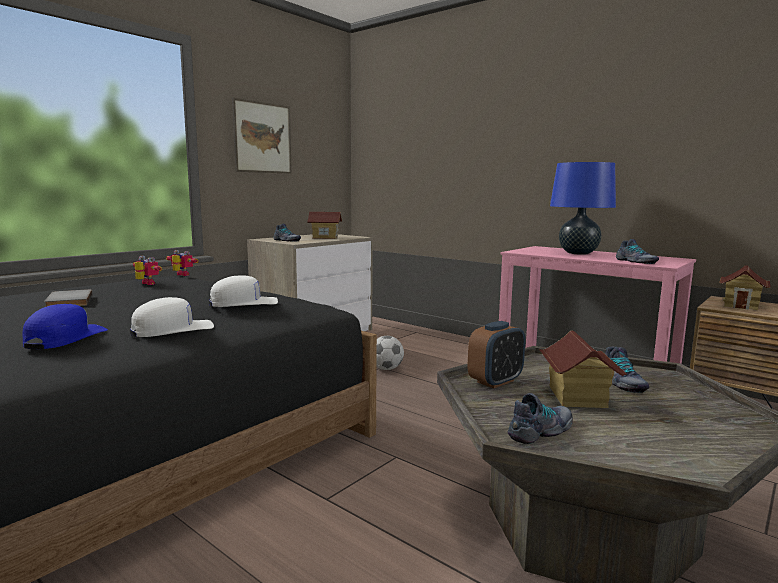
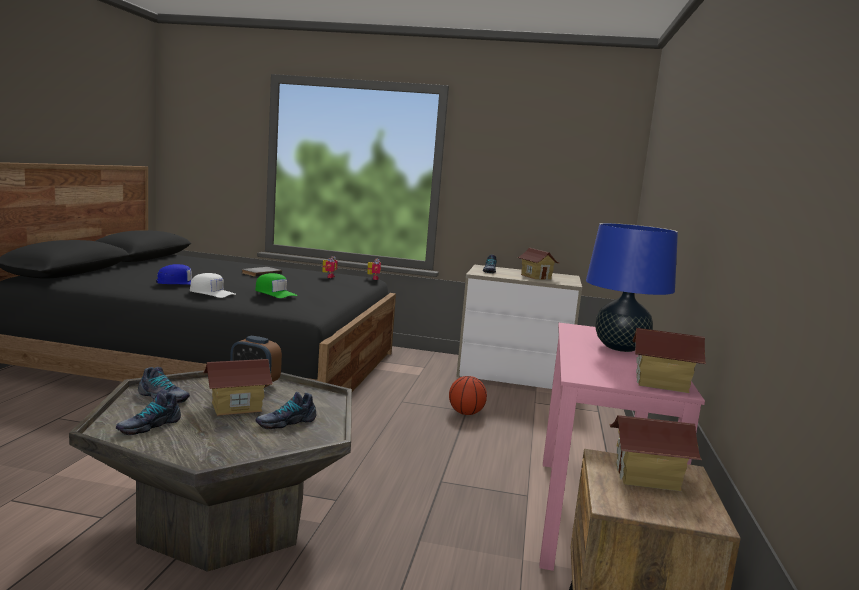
camera: 60 degrees right, 0 degrees up
white cap [209,275,278,307] -> green cap [255,273,298,298]
picture [232,98,292,174] -> none
football [376,336,404,370] -> basketball [449,376,487,415]
shoe [616,239,659,264] -> shoe moved to [116,392,181,435]
none -> toy house [632,328,706,393]

